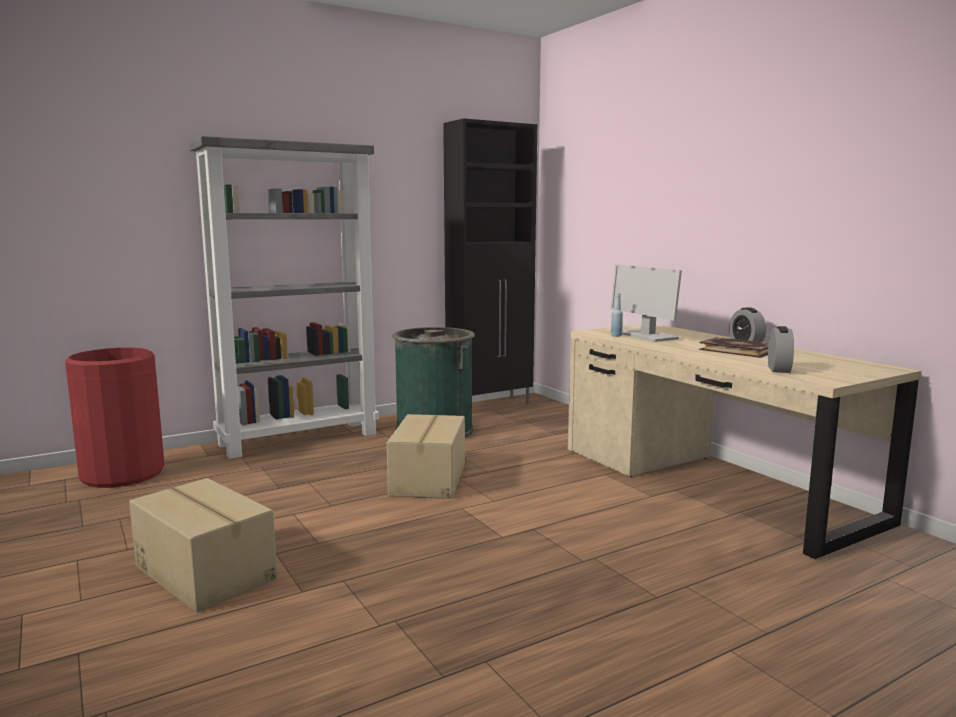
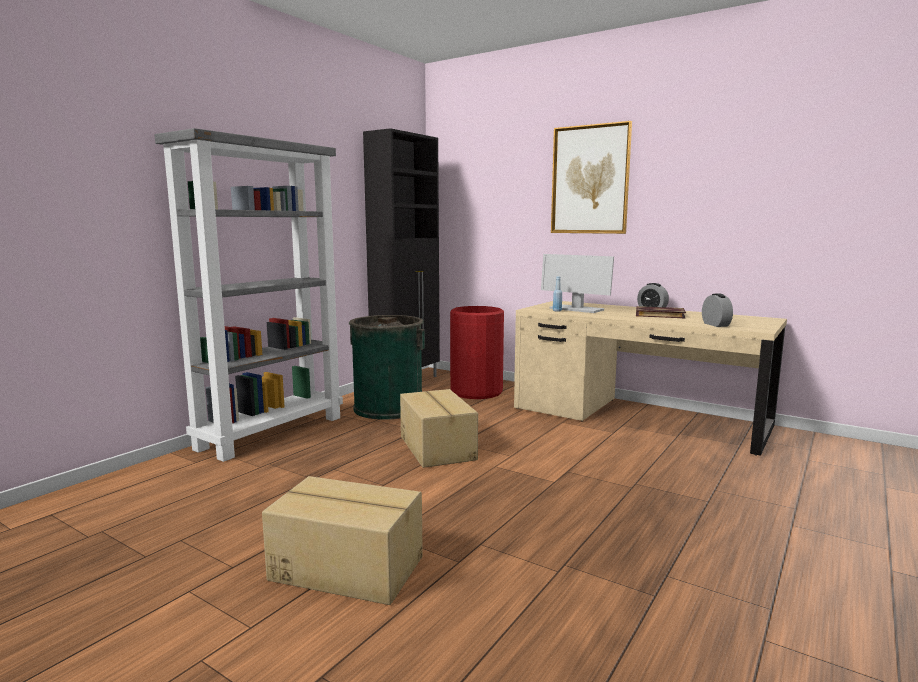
camera: 25 degrees left, 0 degrees up
red trash can [65,348,165,488] -> red trash can moved to [450,306,504,399]
none -> picture [551,121,632,234]

